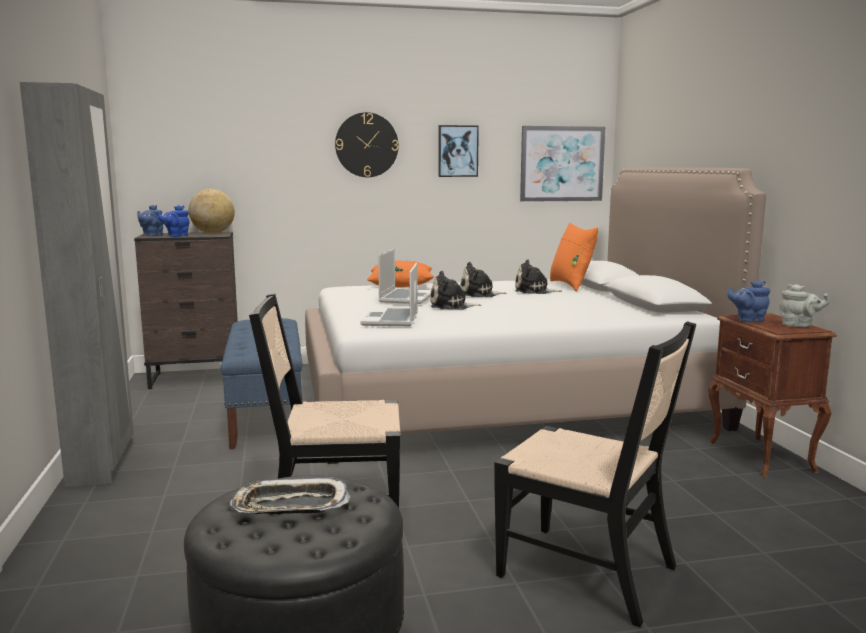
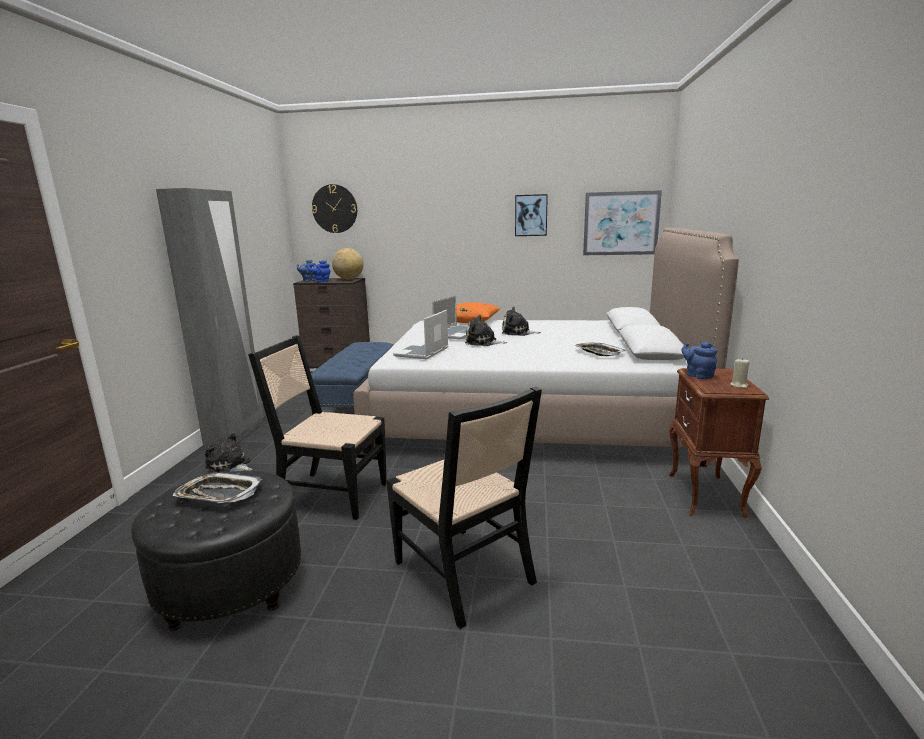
camera: 20 degrees right, 5 degrees up
wall clock [335,112,399,177] -> wall clock moved to [312,184,357,233]
plush toy [515,259,562,294] -> plush toy moved to [205,433,252,473]
orange pillow [550,223,598,291] -> none
blue teapot [728,281,770,322] -> blue teapot turned 45 degrees clockwise [681,342,717,379]
grey teapot [779,284,830,327] -> beige candle [730,359,749,388]
none -> tray [575,343,626,356]

